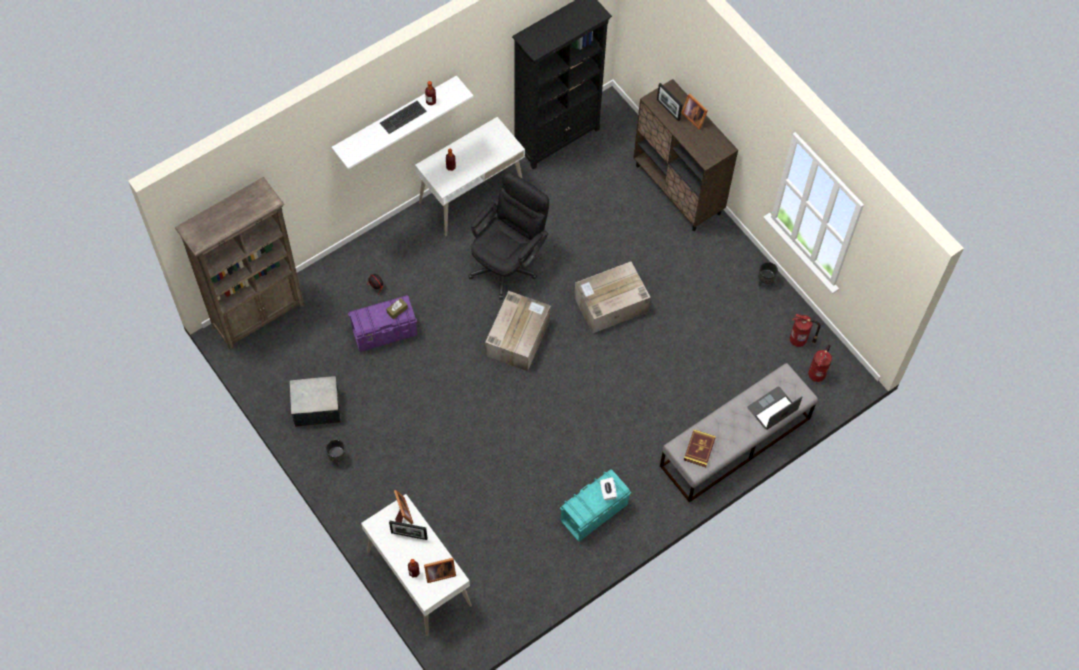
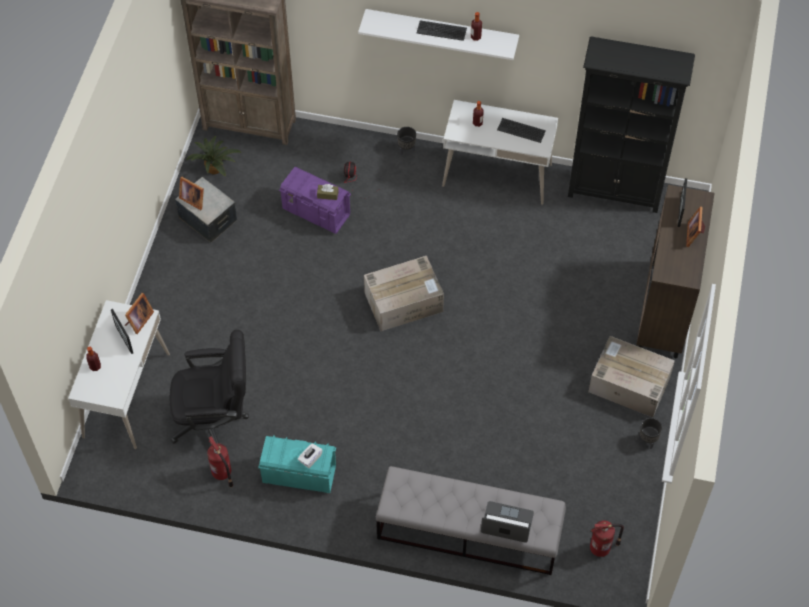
camera: 50 degrees right, 5 degrees down
black planter [325,439,346,467] -> black planter moved to [397,127,416,155]
picture frame [424,558,456,583] -> picture frame moved to [179,176,204,210]
black office chair [468,171,549,300] -> black office chair moved to [170,330,249,444]
cardboard box [574,261,651,333] -> cardboard box moved to [588,336,675,417]
book [684,430,716,467] -> none
fire extinguisher [790,314,821,347] -> fire extinguisher moved to [207,436,233,487]
none -> potted plant [186,136,241,176]
none -> keyboard [497,118,546,143]

